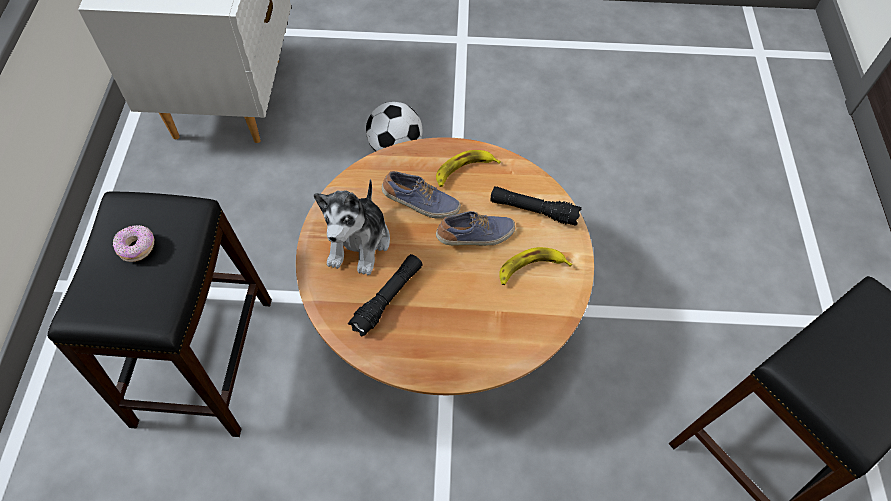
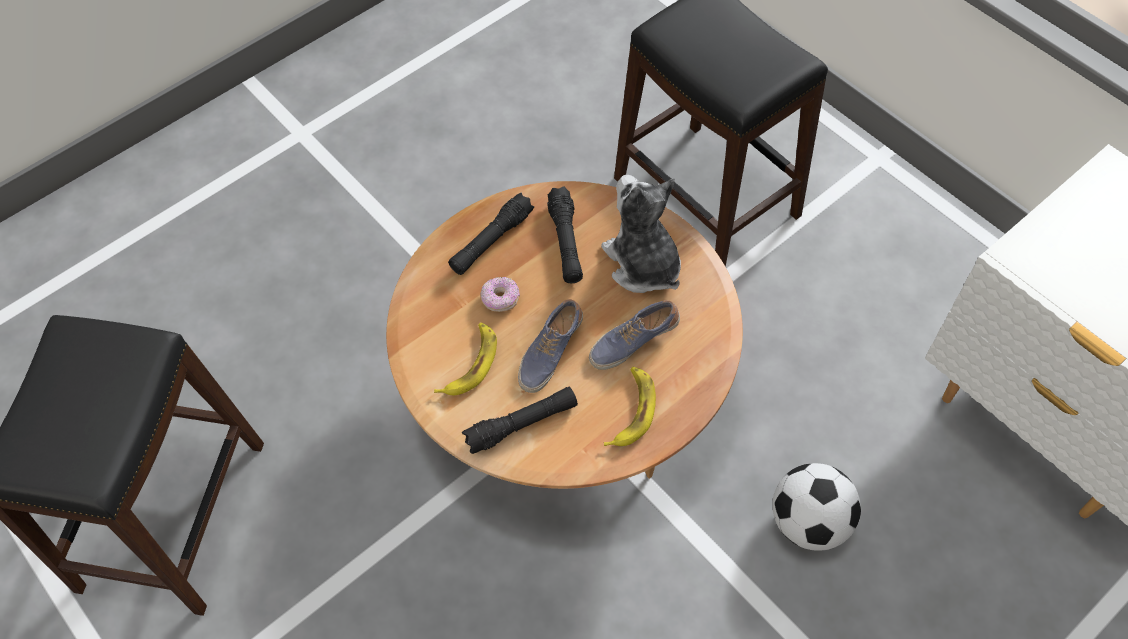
camera: 140 degrees right, 0 degrees up
donut [113,225,154,262] -> donut moved to [480,277,520,312]
none -> black flashlight [448,193,534,275]

